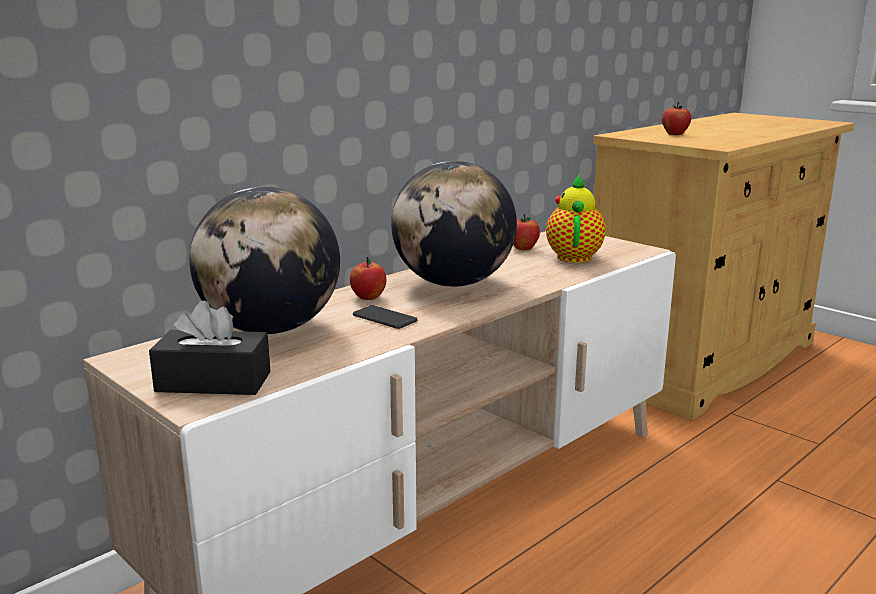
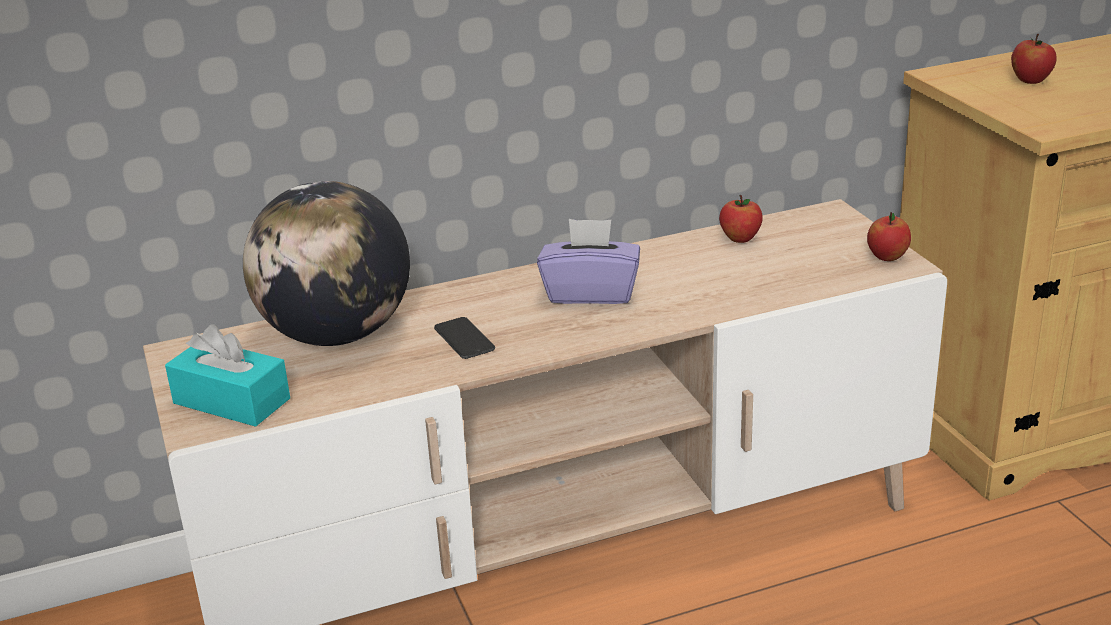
camera: 25 degrees right, 10 degrees up
black tissue box [149,300,270,395] -> turquoise tissue box [165,324,290,427]
apple [350,256,386,300] -> apple moved to [867,212,911,261]
globe [391,161,517,287] -> purple tissue box [537,219,640,304]
teapot [546,174,606,263] -> none

